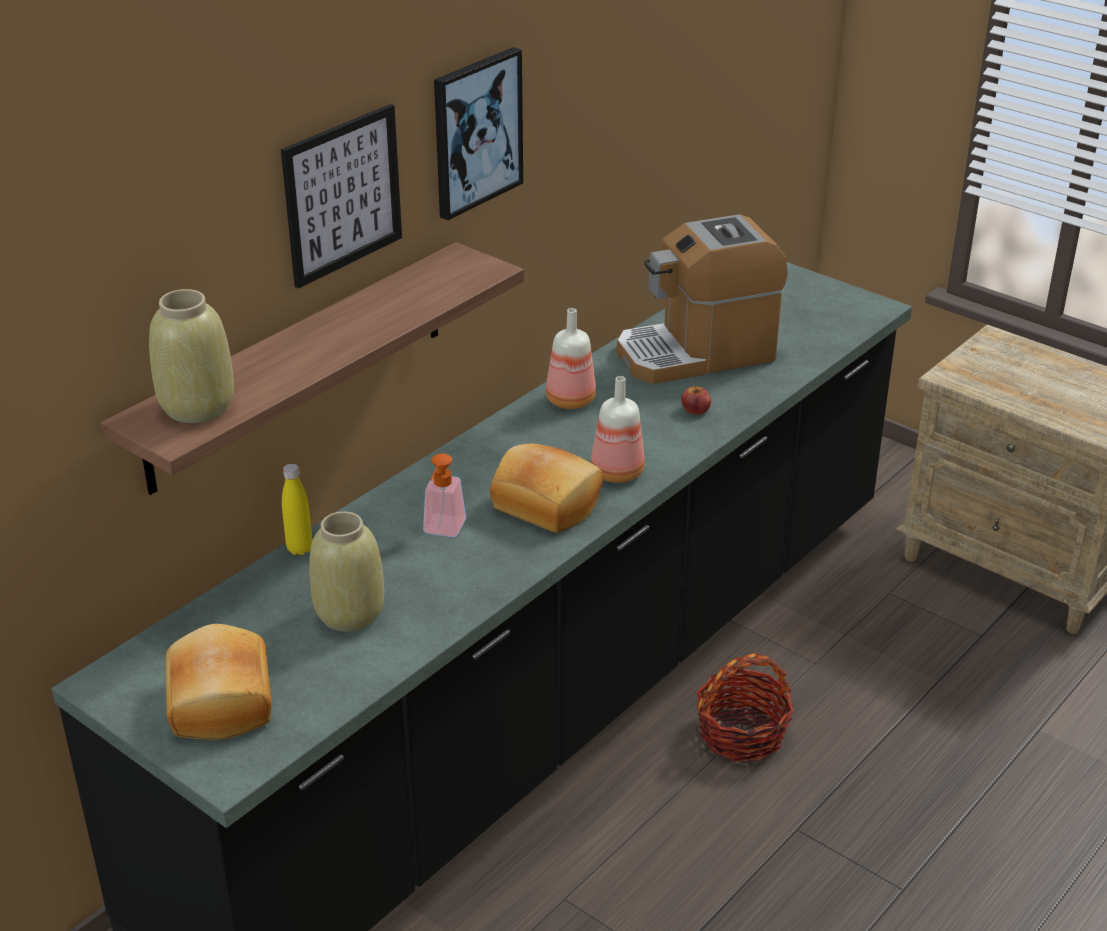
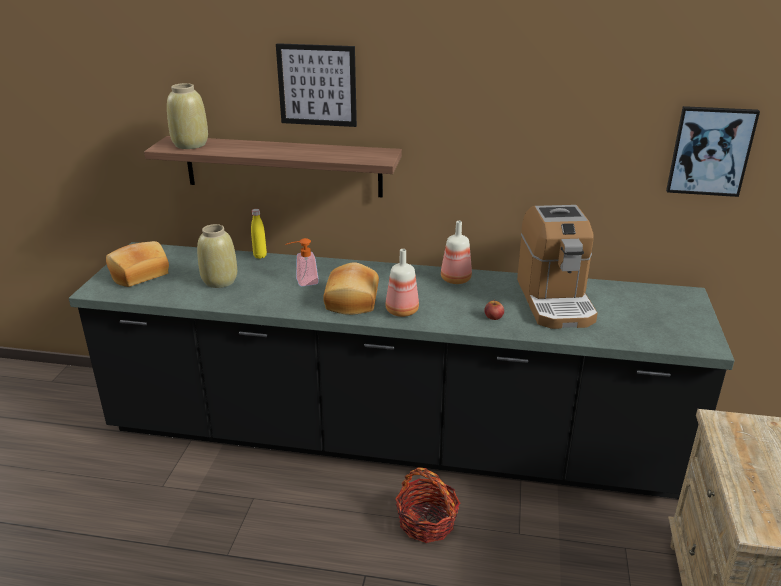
camera: 60 degrees right, 5 degrees down
picture [434,47,523,220] -> picture moved to [666,106,760,197]
coffee machine [617,214,788,384] -> coffee machine turned 135 degrees counterclockwise [517,205,598,329]

